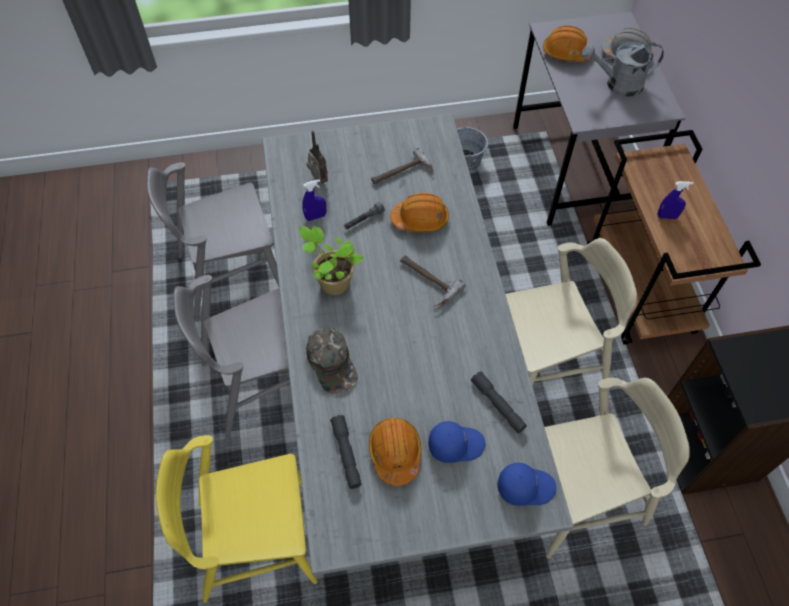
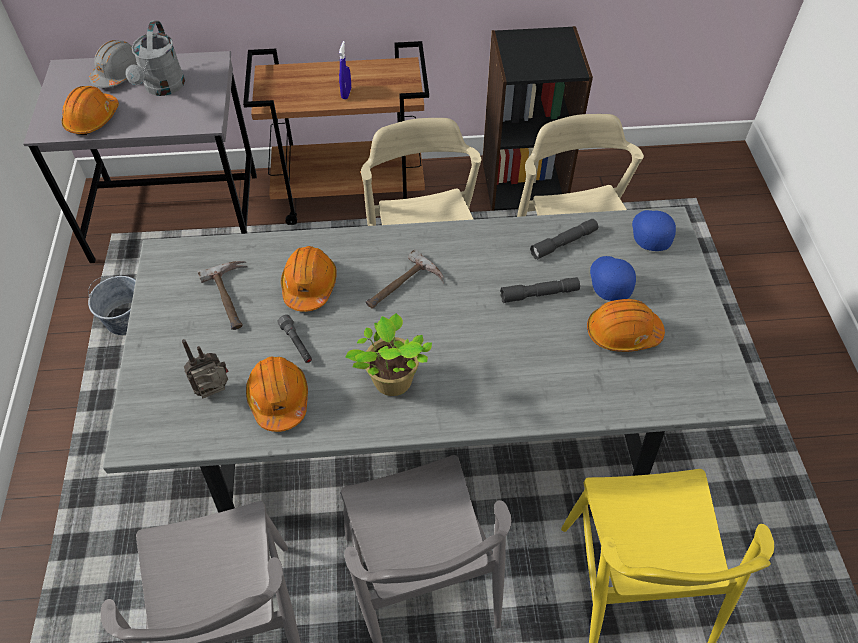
camera: 85 degrees left, 5 degrees down
blue spray bottle [302,179,326,221] -> orange hard hat [246,357,308,432]
green cap [306,327,358,394] -> none
grey flashlight [330,415,361,489] -> grey flashlight moved to [500,277,580,303]

